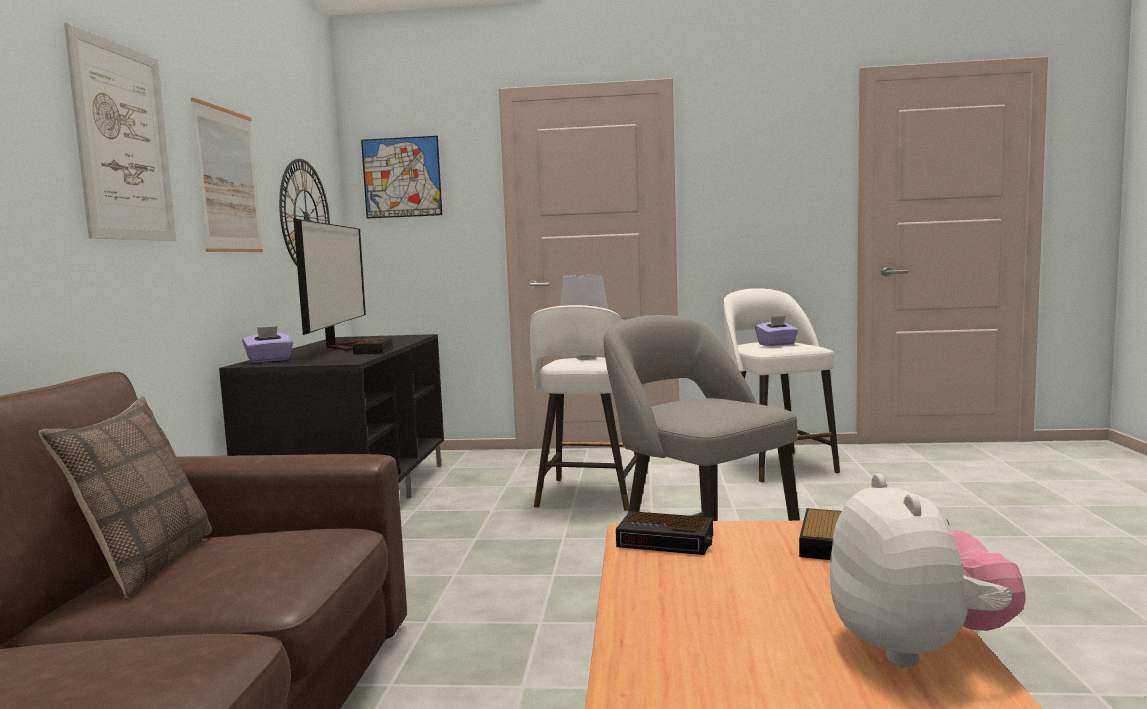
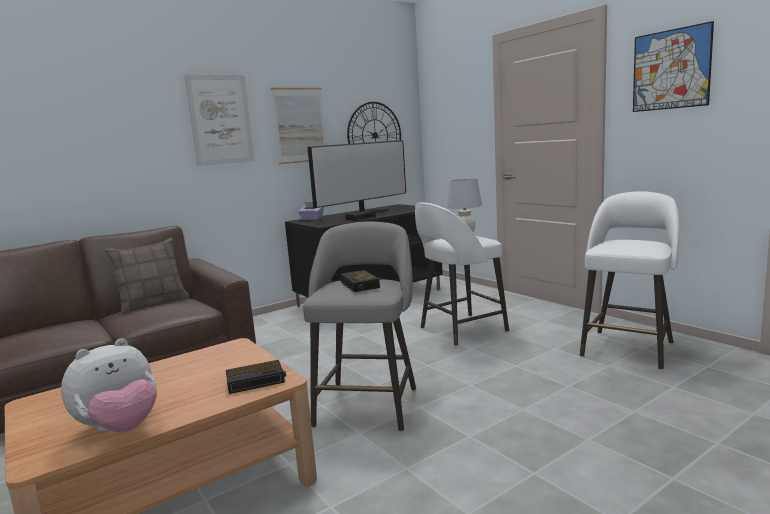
camera: 50 degrees right, 5 degrees up
picture [361,136,442,219] -> picture moved to [633,21,714,112]
alarm clock [616,511,713,555] -> alarm clock moved to [340,270,380,292]
purple tissue box [755,316,798,346] -> none

